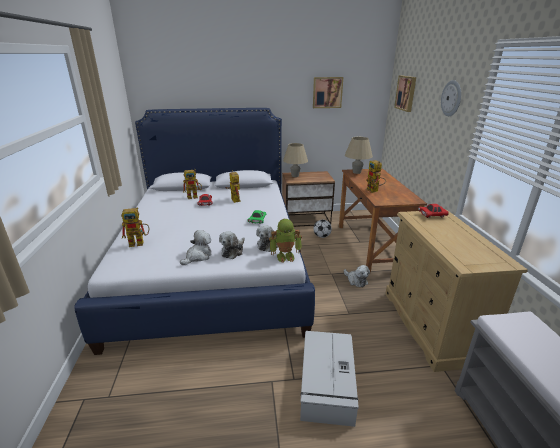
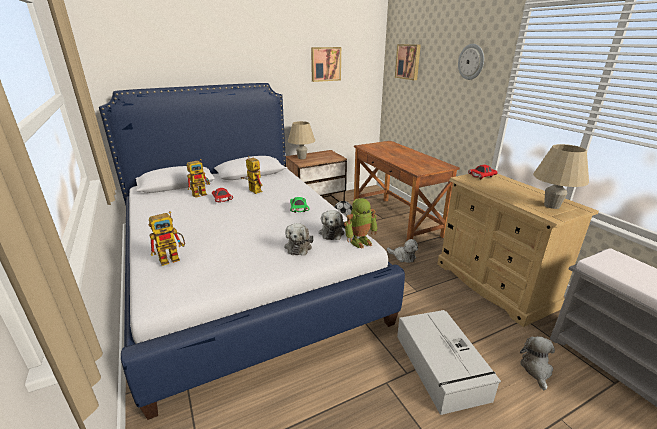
camera: 20 degrees left, 0 degrees up
plush toy [180,230,211,265] -> plush toy moved to [520,336,555,390]
beige table lamp [345,137,373,174] -> beige table lamp moved to [533,144,589,209]
toy robot [366,160,386,193] -> none

